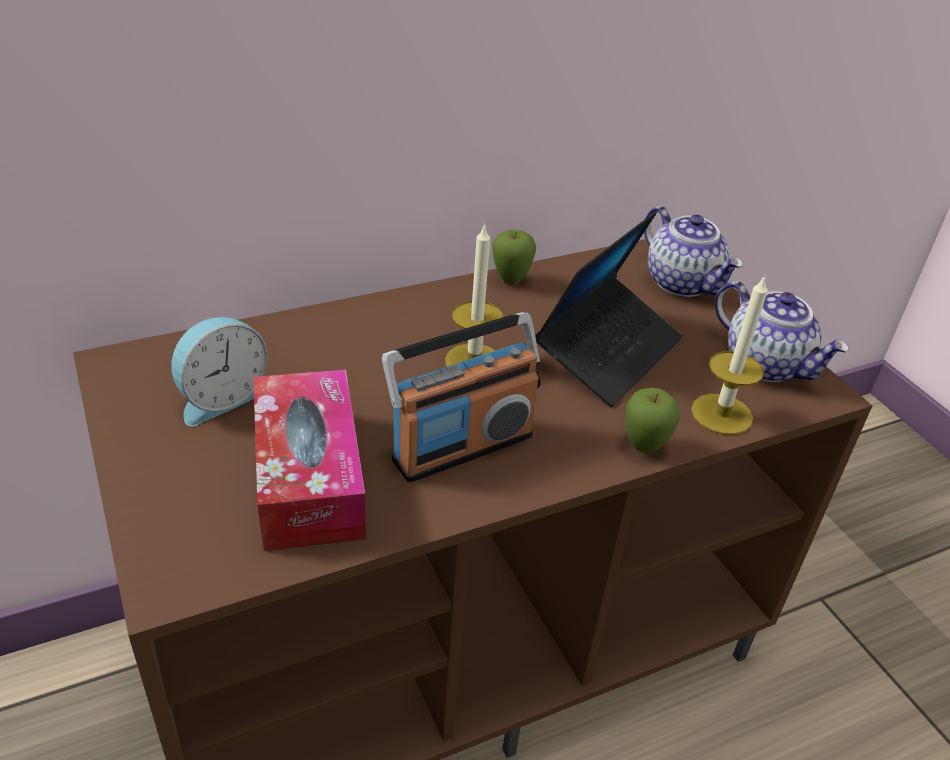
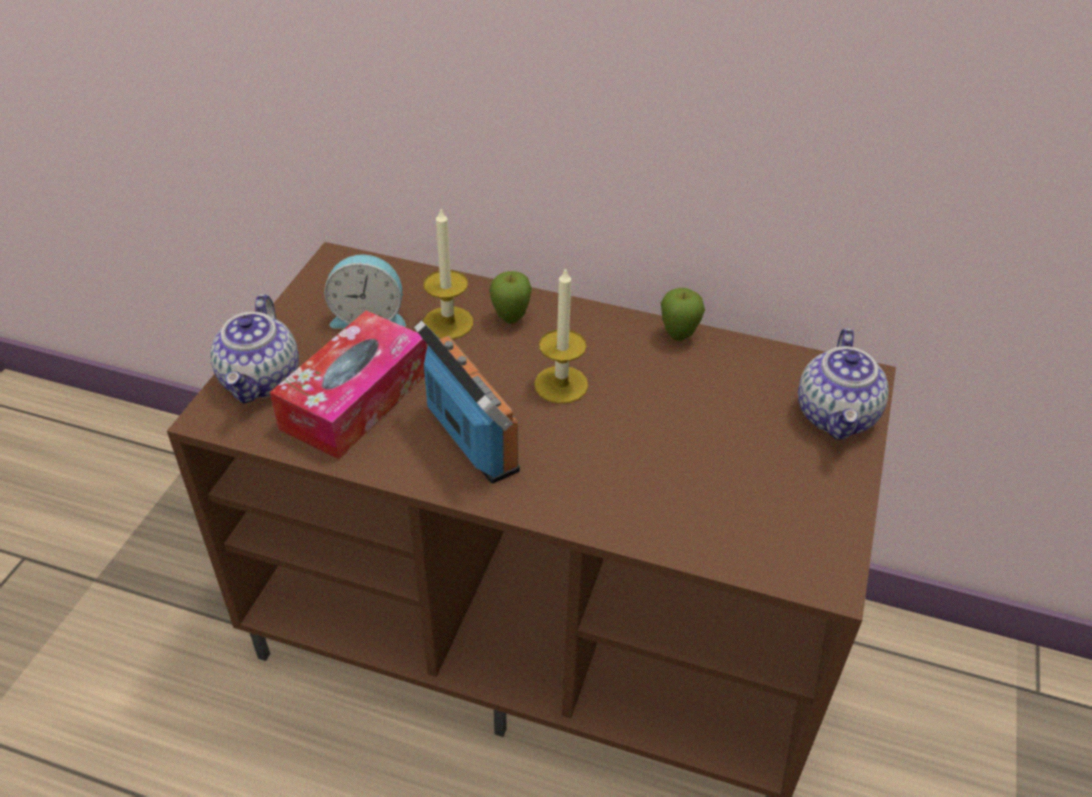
camera: 45 degrees right, 5 degrees up
radio [382,312,541,483] -> radio turned 135 degrees counterclockwise [414,320,520,484]
laptop [535,211,683,407] -> none
apple [625,388,680,454] -> apple moved to [489,271,532,324]
candle [691,274,768,435] -> candle moved to [423,209,473,339]
teapot [714,281,850,382] -> teapot moved to [210,294,299,404]

